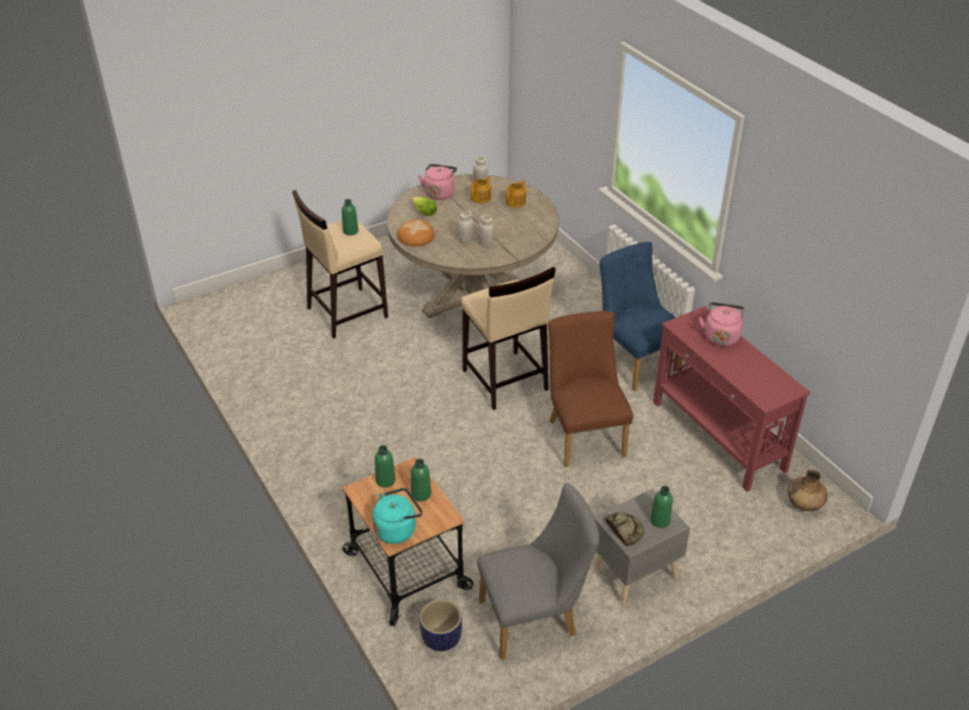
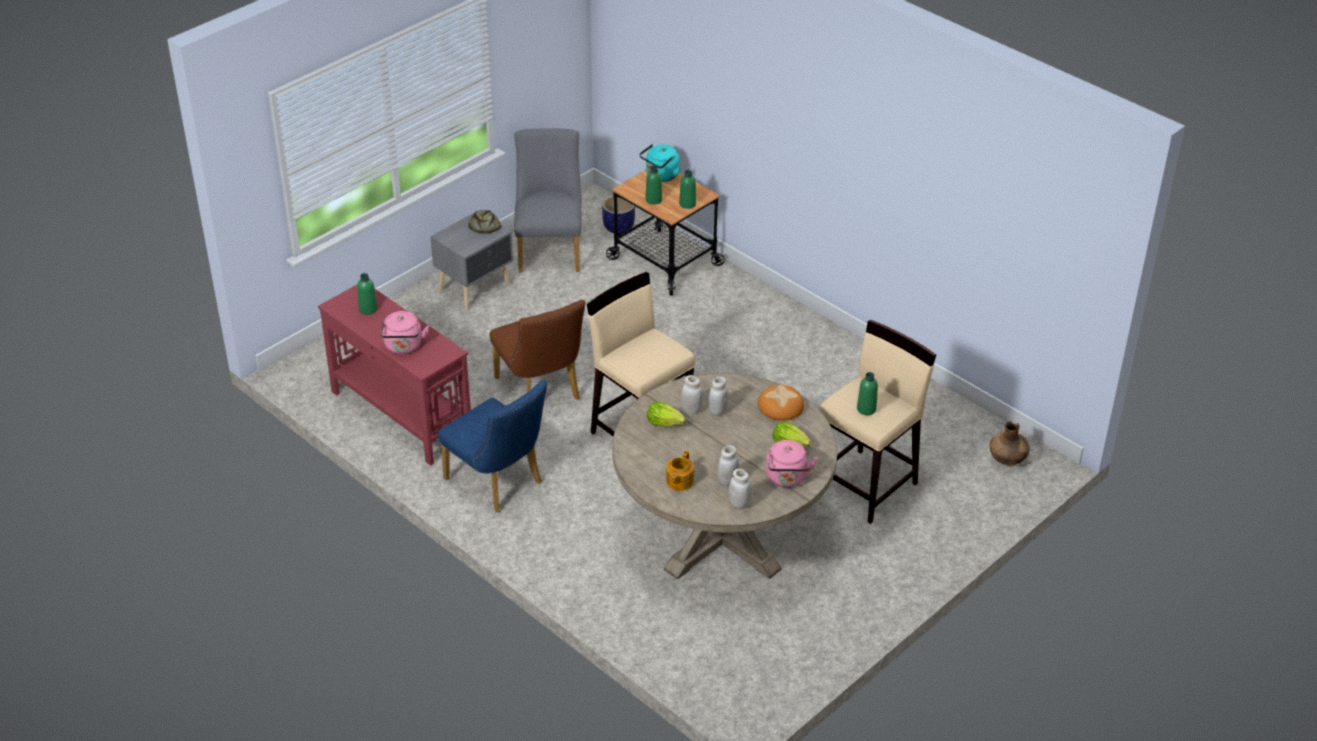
camera: 165 degrees right, 0 degrees up
teapot [471,176,491,203] -> white jar [718,445,739,486]
grey chair [477,483,600,660] -> grey chair turned 120 degrees clockwise [514,128,582,273]
green bottle [650,486,673,528] -> green bottle moved to [357,273,378,315]
brown vase [788,470,828,511] -> brown vase moved to [990,421,1030,465]
none -> lettuce [647,401,686,426]

